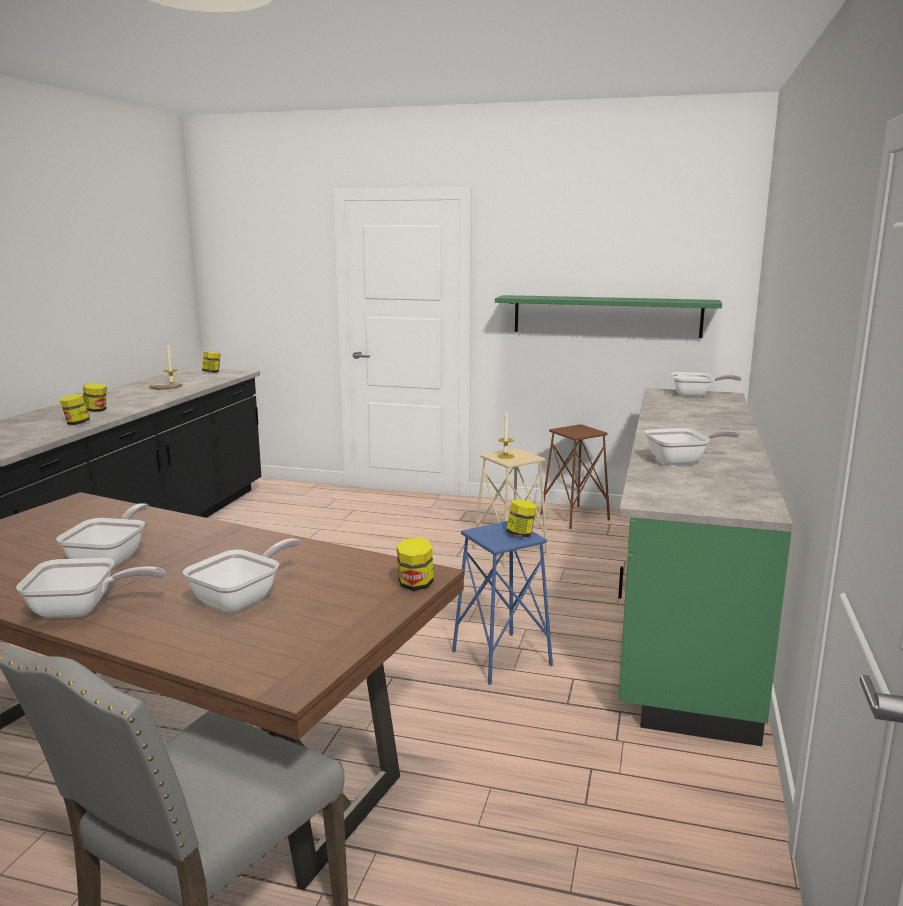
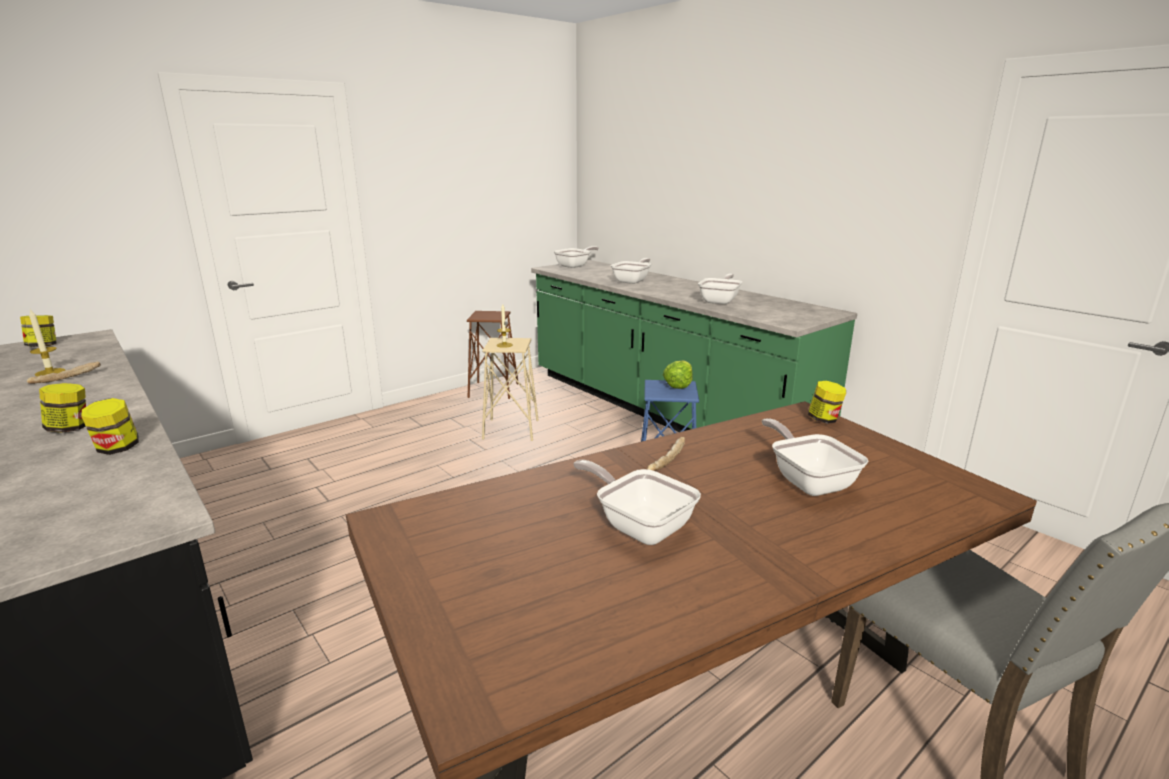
camera: 55 degrees left, 5 degrees up
frying pan [16,558,165,618] -> frying pan moved to [611,258,651,284]
green shelf [495,295,722,338] -> none
jar [506,500,537,537] -> lettuce [663,360,692,389]
none -> bread [647,437,685,471]

